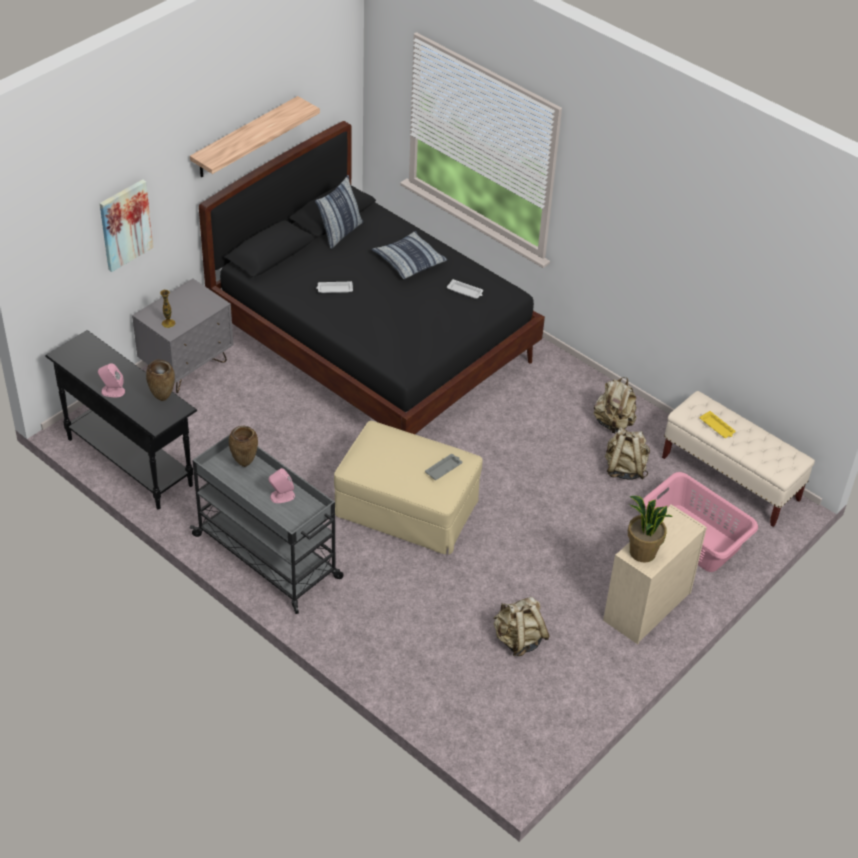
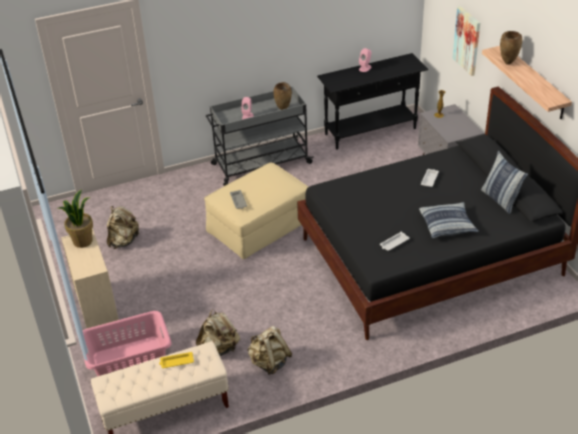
camera: 120 degrees right, 5 degrees down
brown vase [146,360,175,401] -> brown vase moved to [500,31,522,65]

